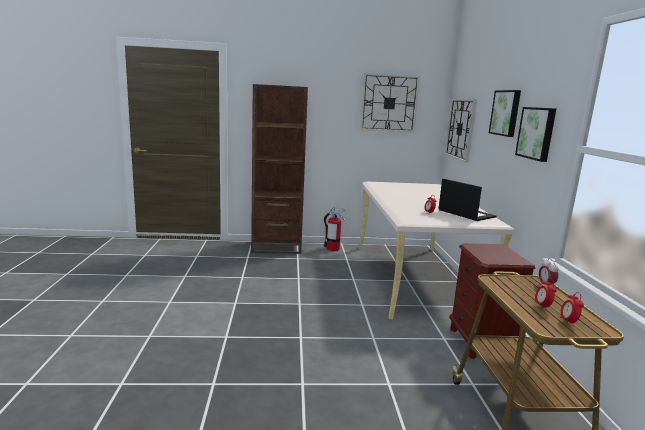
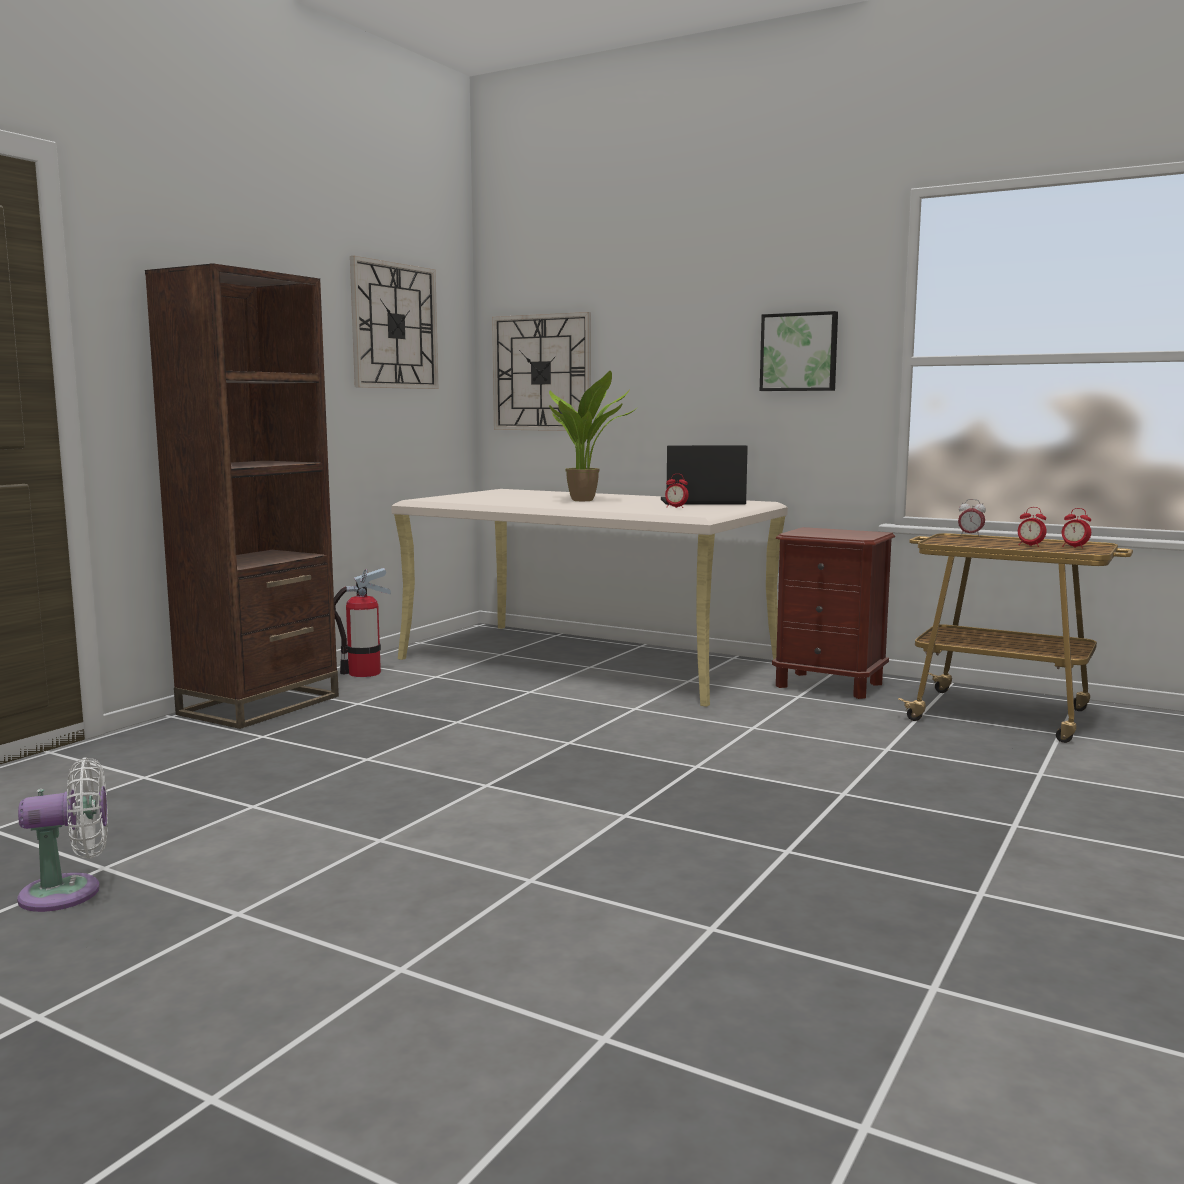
camera: 55 degrees left, 5 degrees down
picture [489,90,521,137] -> none
none -> white fan [17,757,108,912]
none -> potted plant [549,371,636,501]

